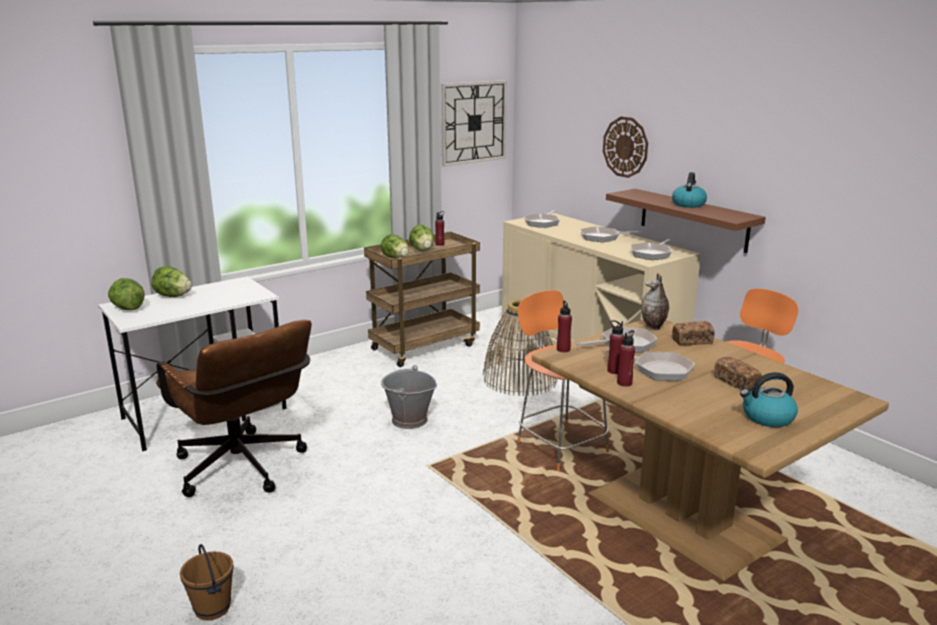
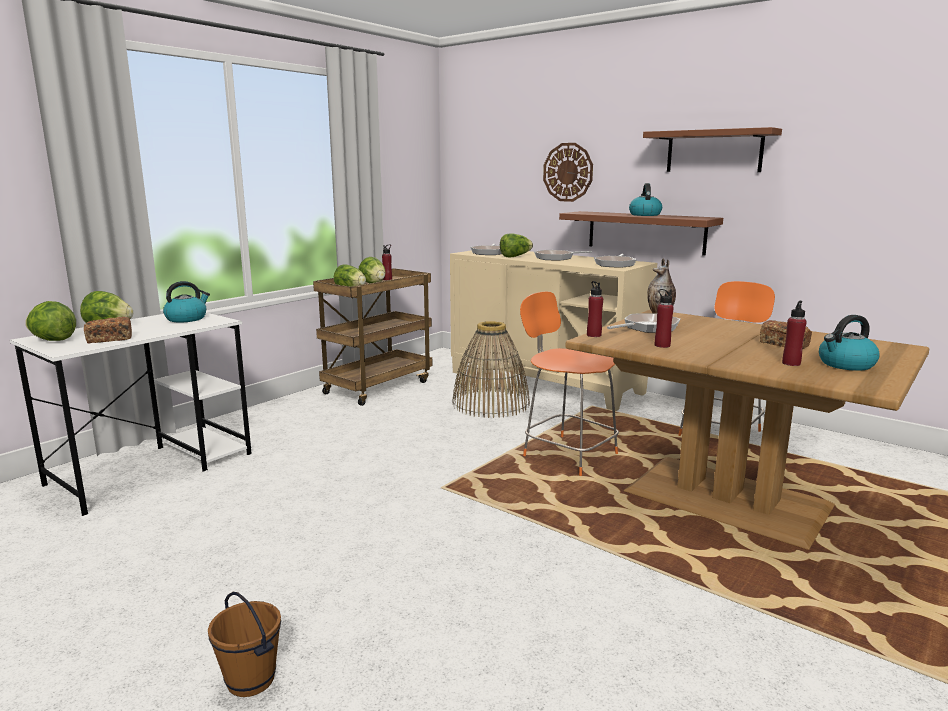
camera: 15 degrees left, 5 degrees down
brown office chair [156,320,312,497] -> none
grey bucket [381,365,437,429] -> none
wall clock [441,80,507,167] -> none
frying pan [606,350,695,381] -> none
red bottle [617,330,635,387] -> red bottle moved to [782,301,807,366]
bread [672,321,715,346] -> bread moved to [84,317,132,344]
none -> kettle [163,281,210,322]
none -> lettuce [500,233,533,257]
none -> brown shelf [643,127,782,172]

